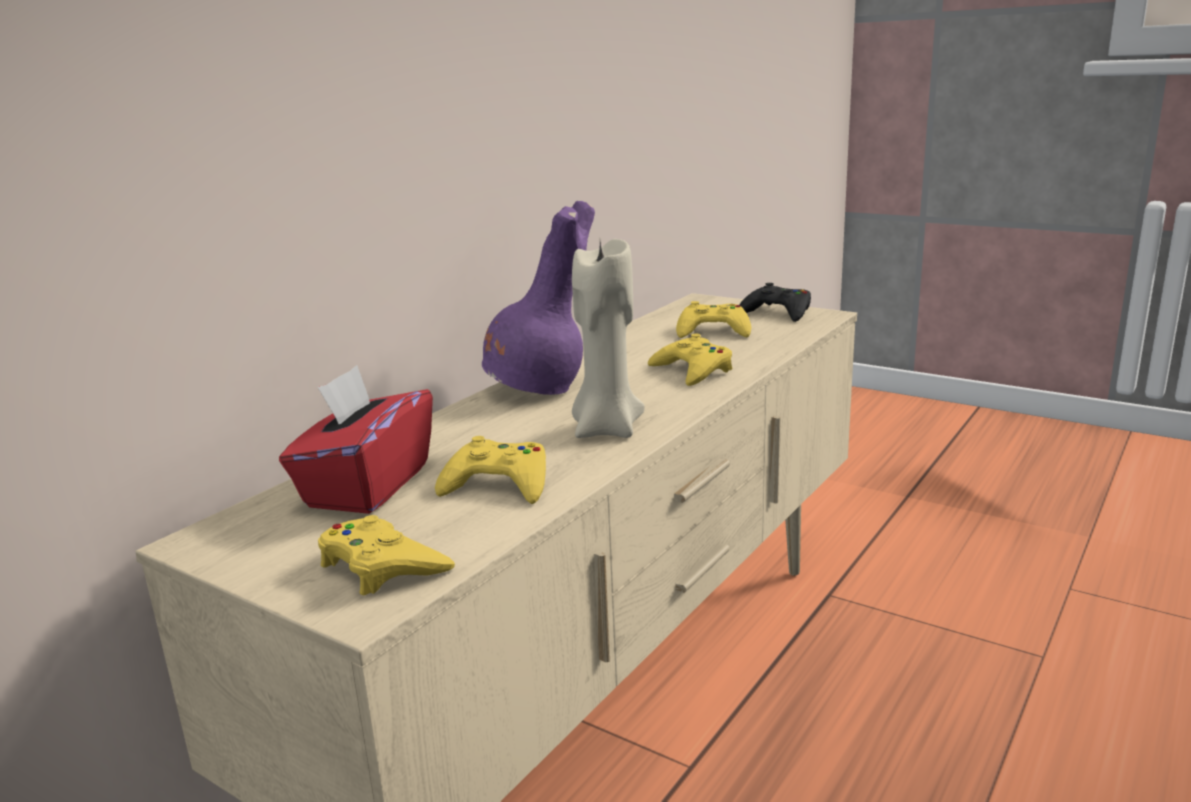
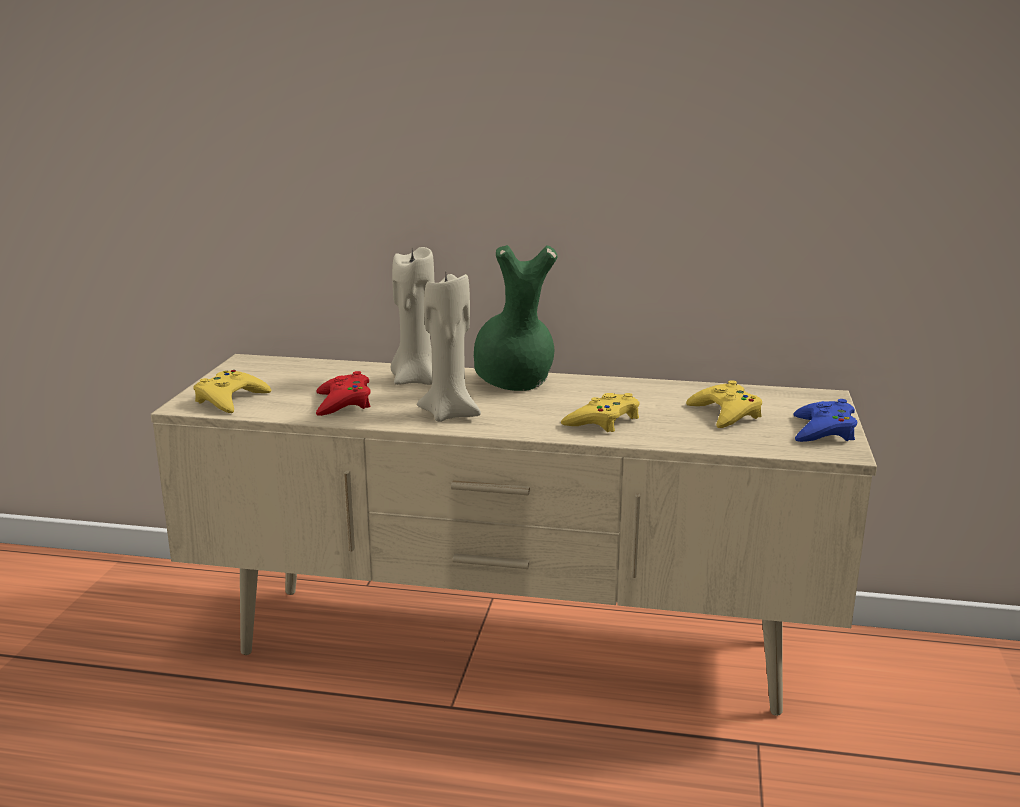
camera: 65 degrees right, 0 degrees up
red tissue box [279,365,433,514] -> none
yellow game controller [435,436,546,504] -> red game controller [316,371,371,416]
purple vase [482,201,595,395] -> green vase [474,245,558,391]
black game controller [739,283,811,322] -> blue game controller [793,399,857,442]
none -> beige candle [391,247,434,385]

